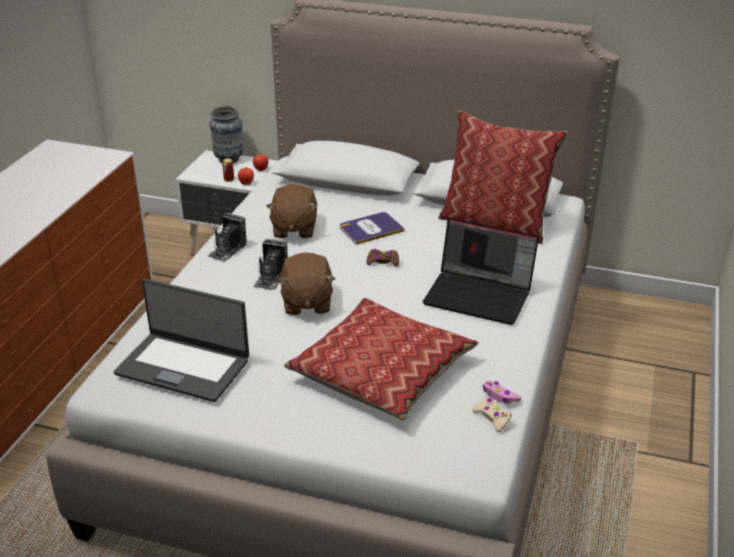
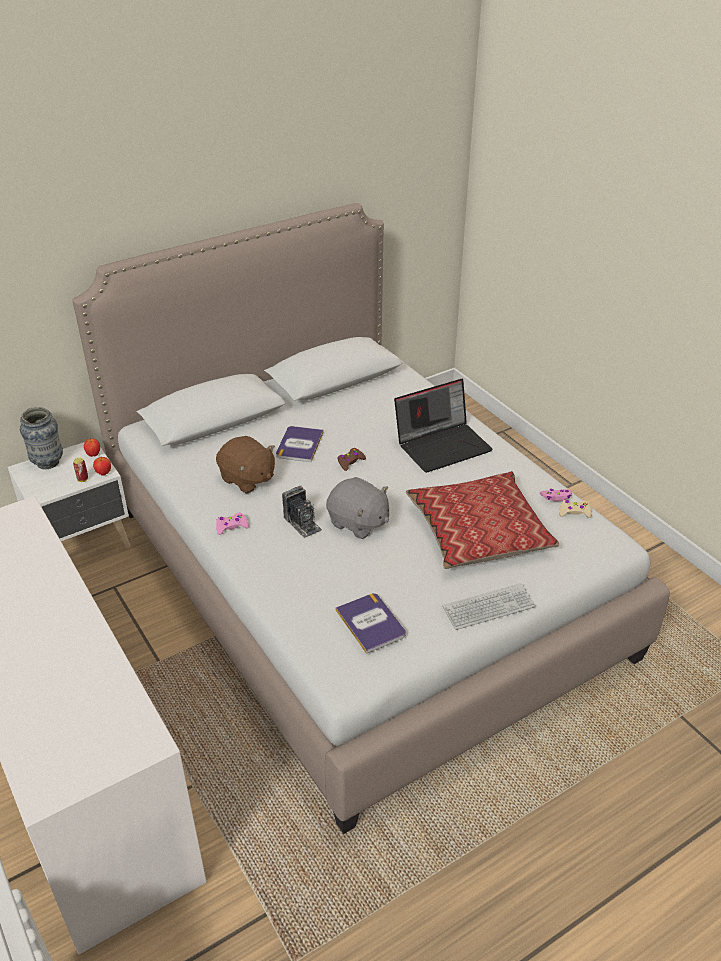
camera: 50 degrees left, 5 degrees up
laptop [114,279,249,402] -> book [336,593,405,654]
camera [207,213,247,262] -> pink game controller [216,513,249,535]
brown plush toy [277,252,335,315] -> grey plush toy [326,477,389,539]
pillow [438,110,568,244] -> none
none -> keyboard [442,583,536,630]

